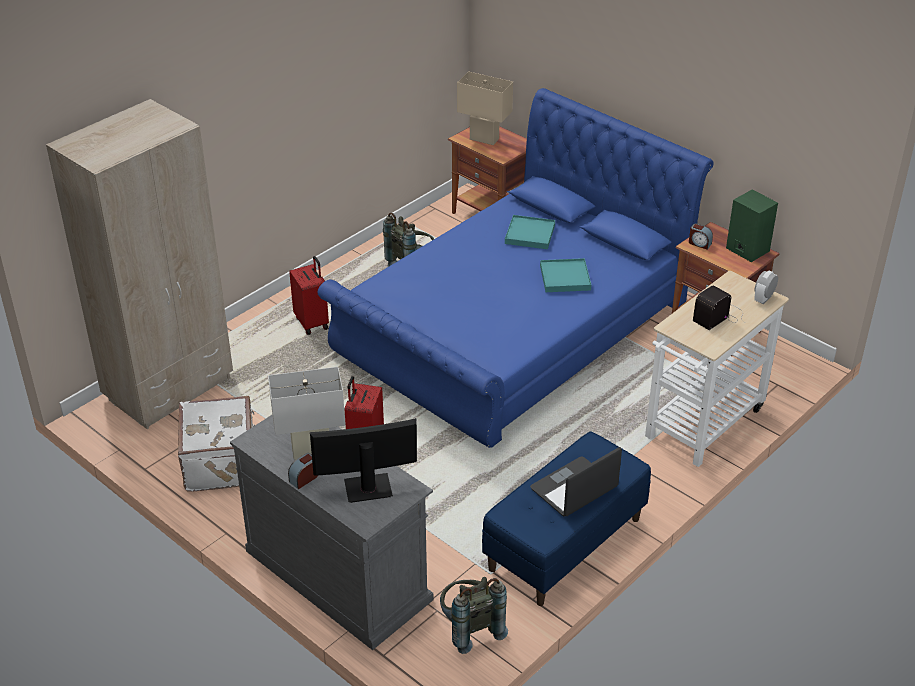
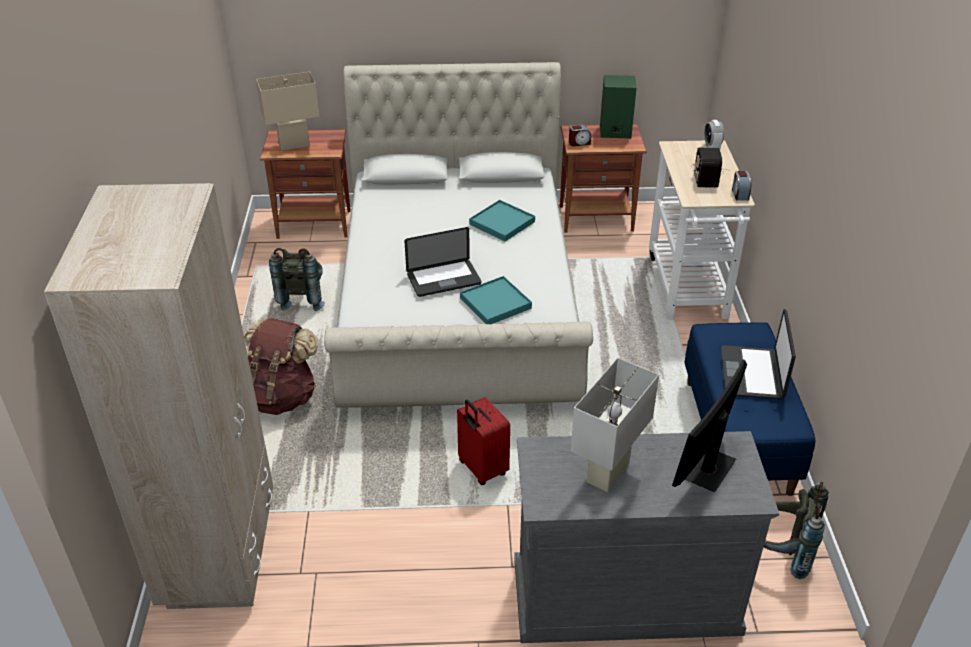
camera: 45 degrees left, 0 degrees up
white suitcase [178,396,255,492] -> none
alarm clock [288,453,318,489] -> alarm clock moved to [732,171,751,200]
red suitcase [289,256,329,335] -> brown backpack [244,319,318,415]
blue bed [317,88,714,448] -> beige bed [324,62,593,408]
turquoise tray [505,215,555,249] -> turquoise tray moved to [460,276,532,324]
none -> laptop [404,227,482,297]

